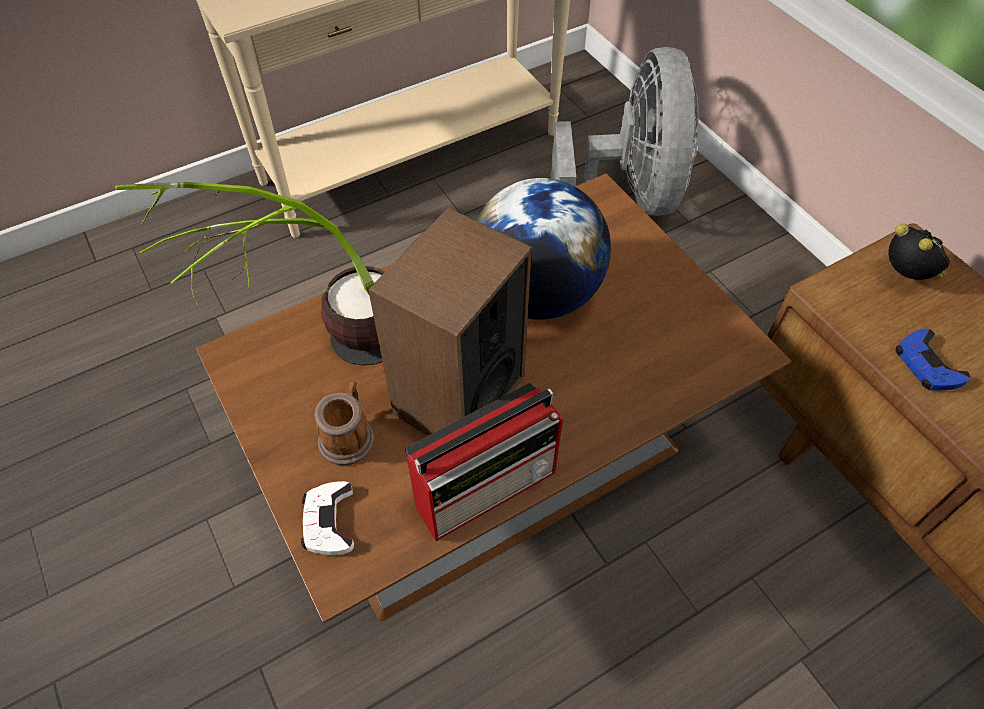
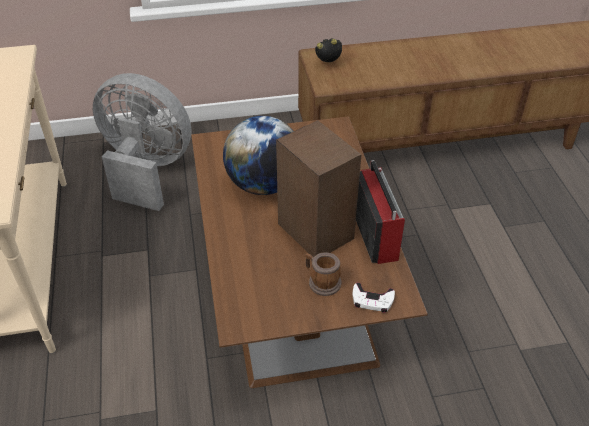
camera: 70 degrees left, 10 degrees down
potted plant [115,182,385,366] -> none
blue game controller [896,329,971,391] -> none

